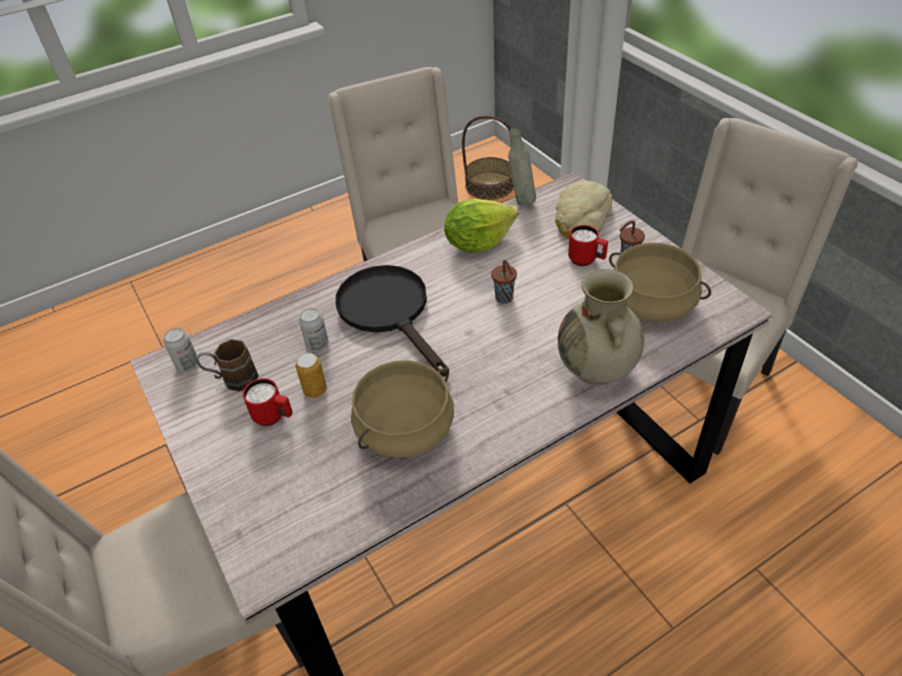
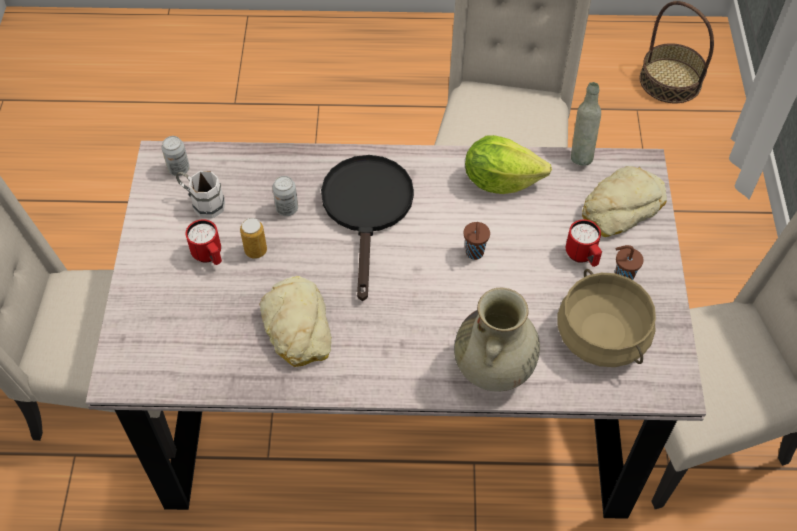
camera: 30 degrees right, 10 degrees up
brown mug [197,339,259,391] -> white mug [176,171,225,218]
beige cooking pot [351,360,454,458] -> bread [259,276,332,367]

